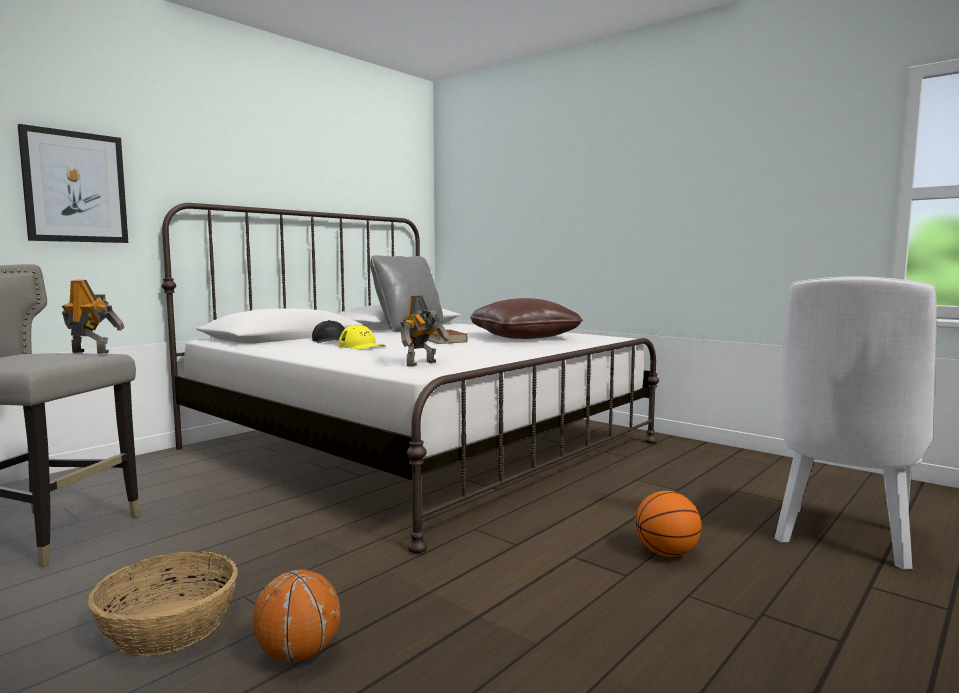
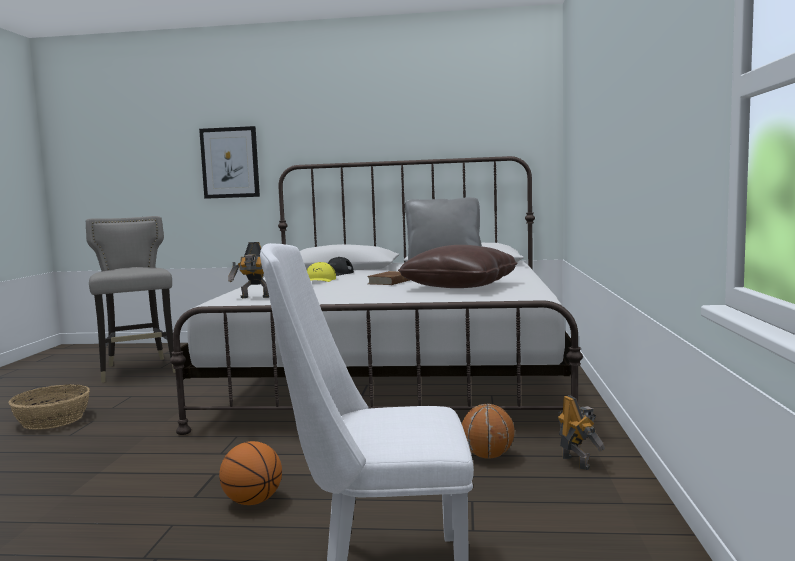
camera: 55 degrees right, 0 degrees up
toy robot [62,280,125,354] -> toy robot moved to [558,395,605,470]
basketball [253,570,340,663] -> basketball moved to [462,404,515,459]

